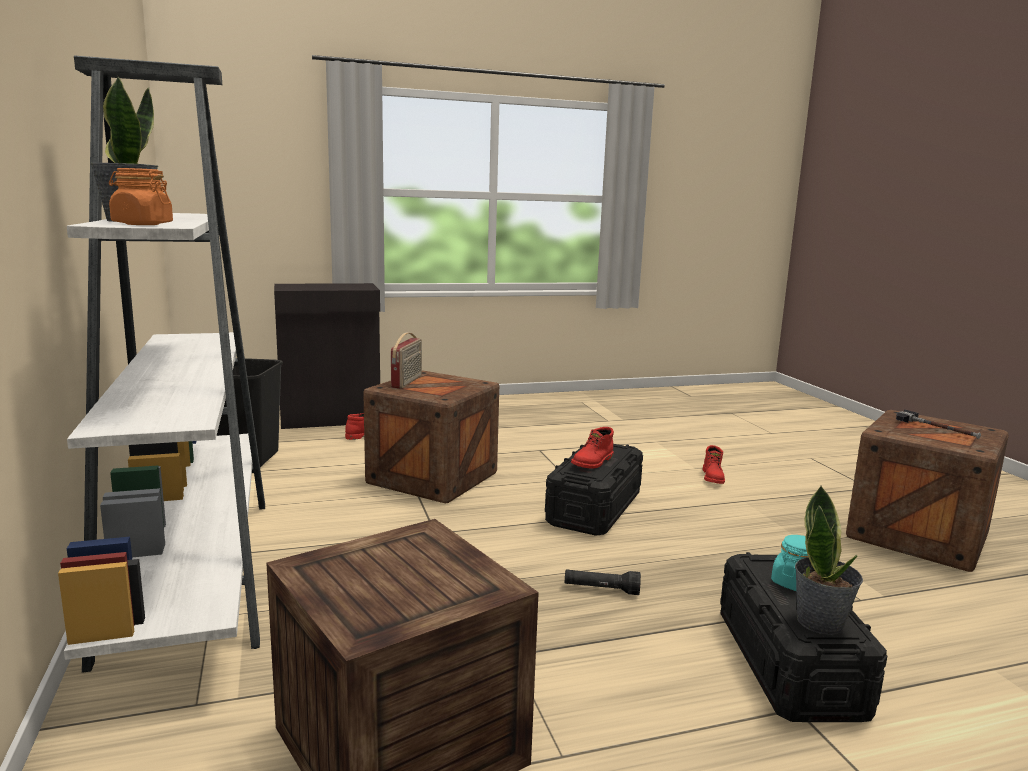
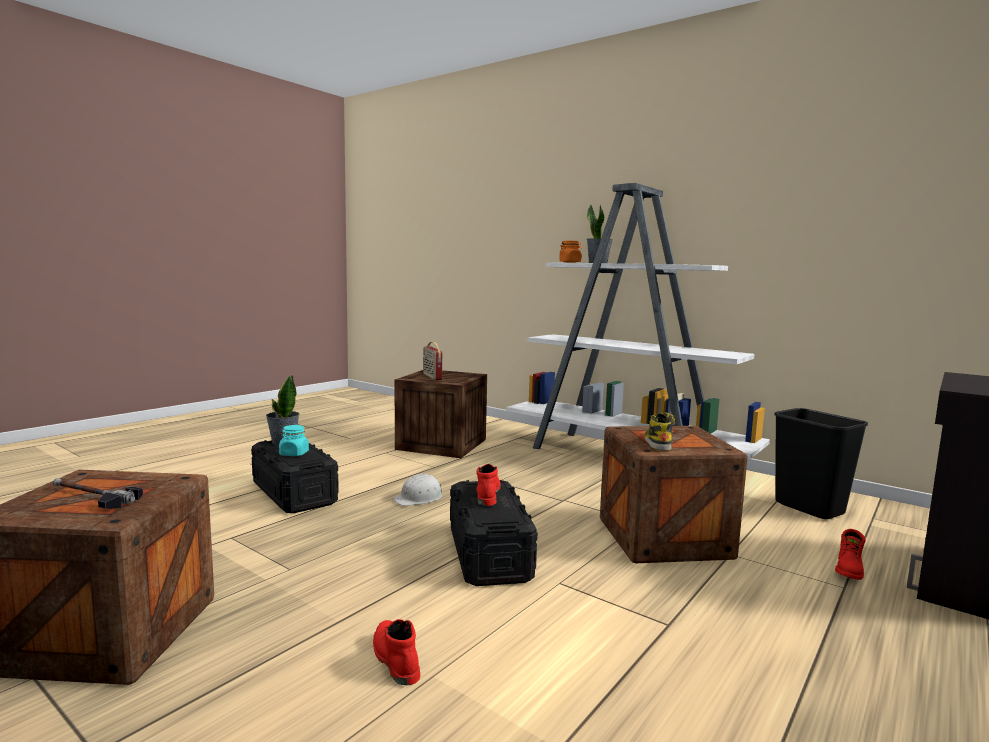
camera: 145 degrees right, 5 degrees down
radio [391,333,422,388] -> radio moved to [423,342,443,380]
black flashlight [565,569,641,595] -> white hard hat [392,473,442,506]
none -> boot [644,412,675,451]

